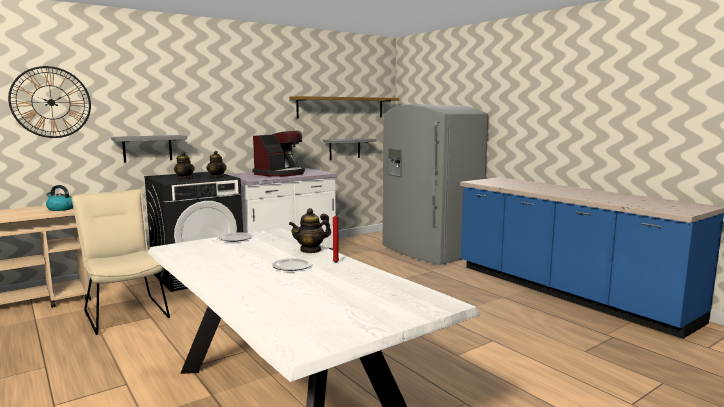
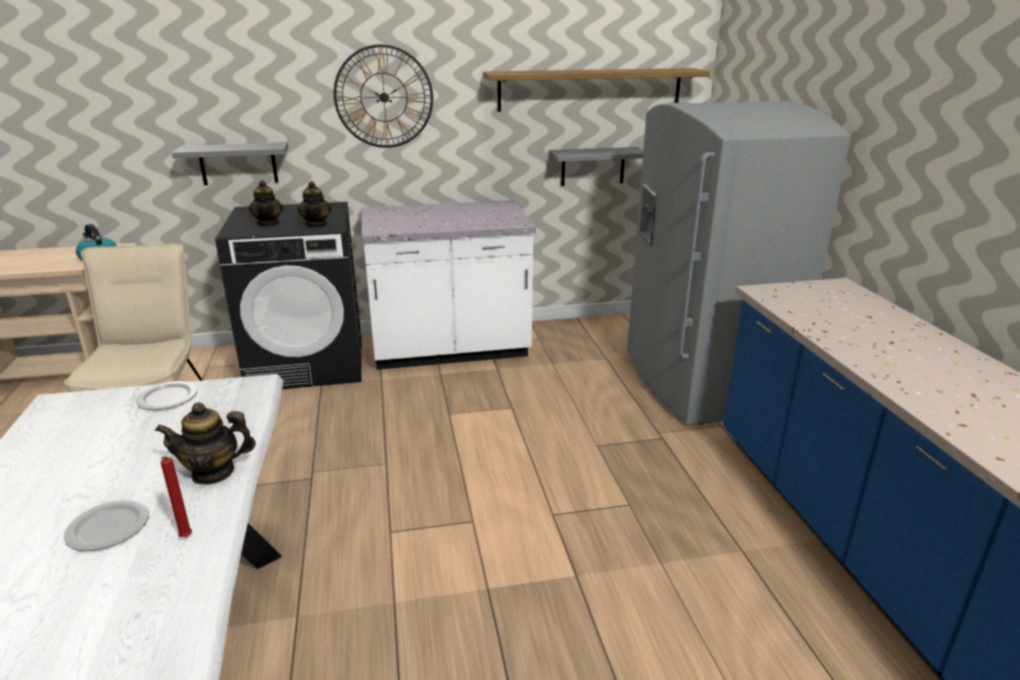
camera: 25 degrees right, 15 degrees up
wall clock [8,66,91,138] -> wall clock moved to [334,44,433,148]
coffee machine [252,131,305,177] -> none

